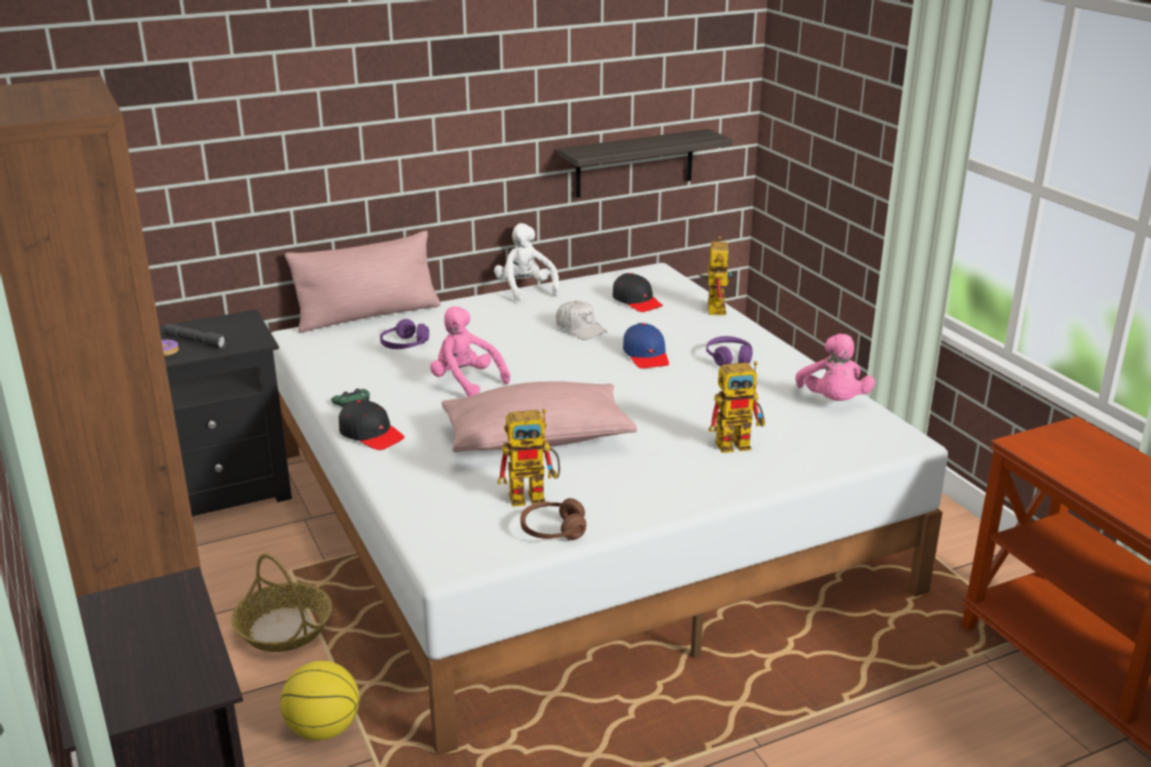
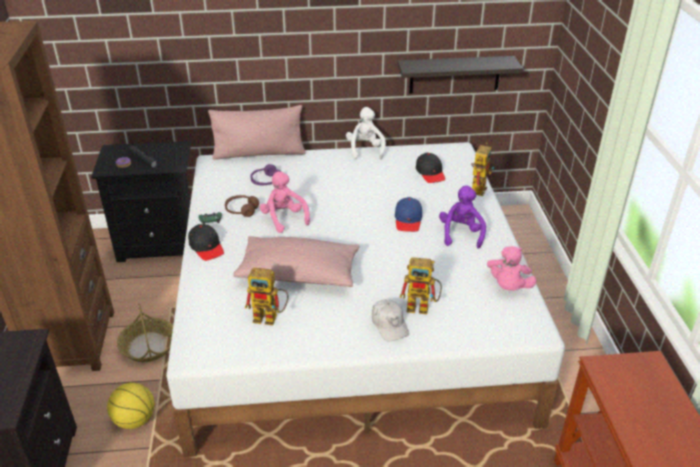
camera: 20 degrees right, 10 degrees up
brown headphones [521,498,586,540] -> brown headphones moved to [225,195,259,217]
white cap [556,300,607,340] -> white cap moved to [372,299,409,341]
purple headphones [706,336,753,367] -> purple plush toy [439,186,486,248]

